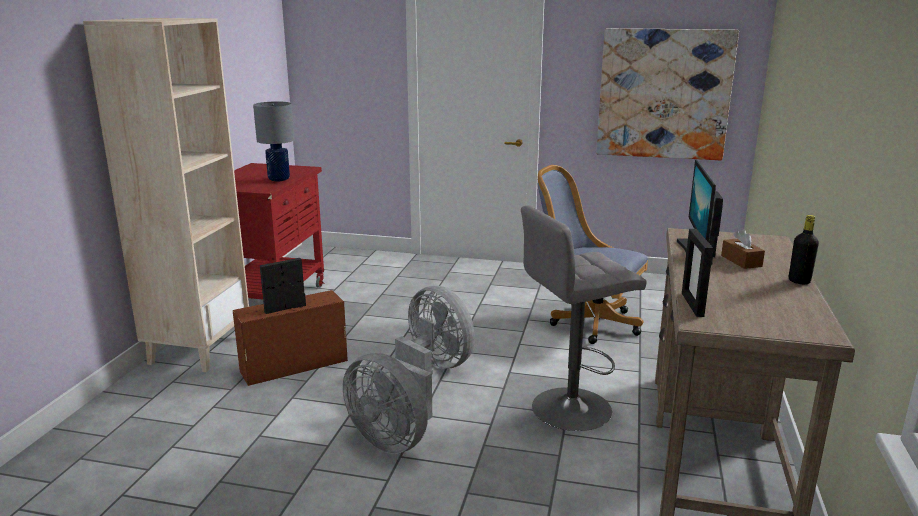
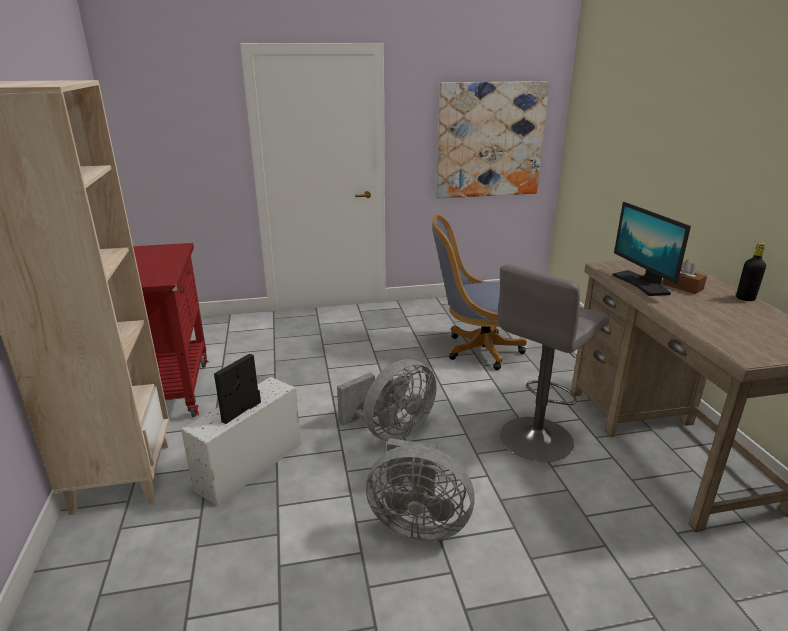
camera: 25 degrees left, 5 degrees up
brown storage box [233,290,348,386] -> white storage box [181,377,301,507]
grey table lamp [253,101,294,182] -> none
grey fan [395,286,475,374] -> grey fan turned 120 degrees clockwise [337,359,437,441]
picture frame [682,229,713,317] -> none

